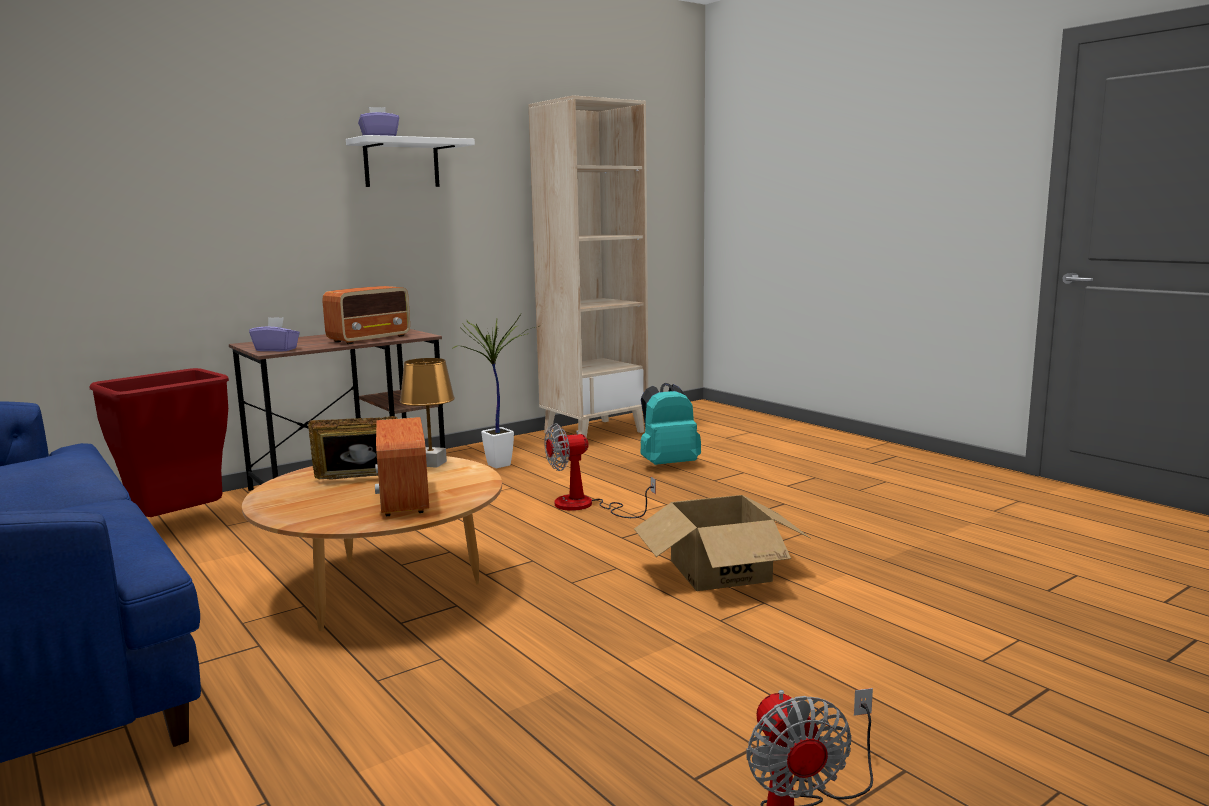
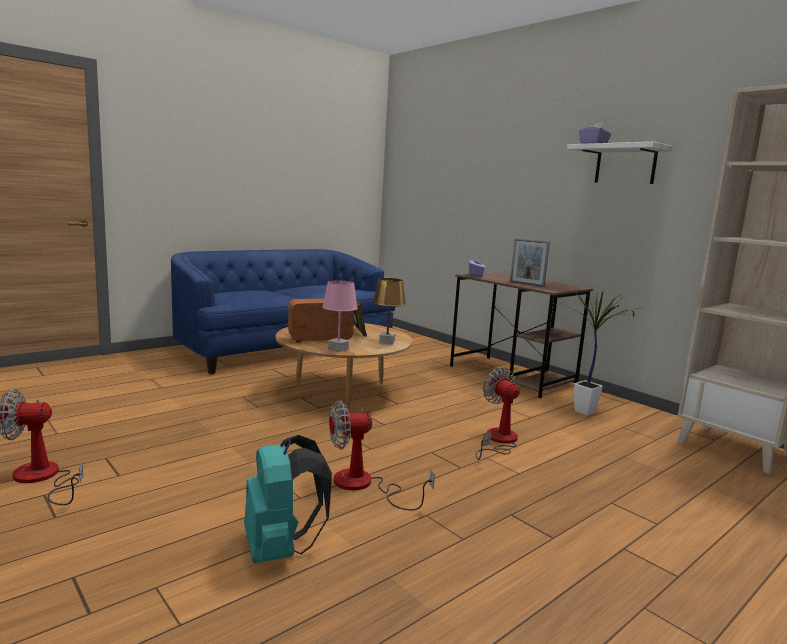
camera: 85 degrees right, 0 degrees up
red trash can [90,368,229,517] -> none
radio [322,286,410,344] -> picture frame [510,238,550,287]
cardboard box [634,495,811,591] -> fan [329,400,435,511]
turquoise backpack [640,382,701,465] -> turquoise backpack moved to [244,435,332,563]
none -> pink table lamp [322,281,358,352]

